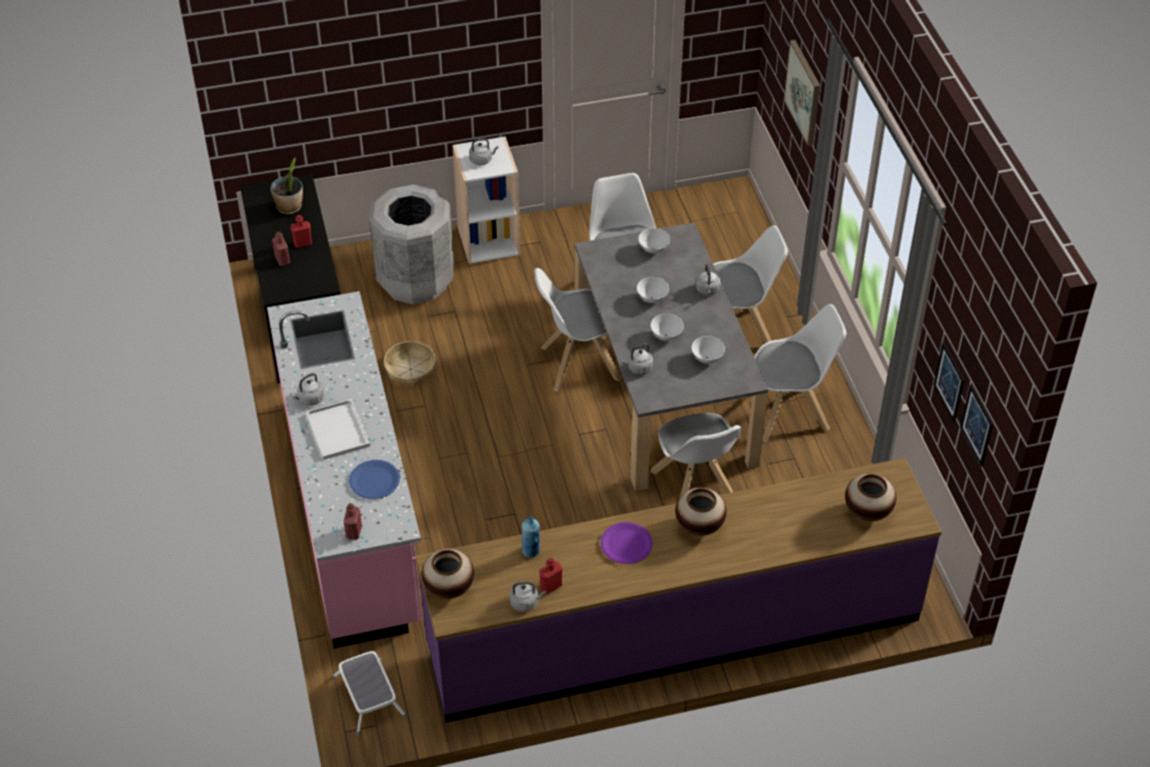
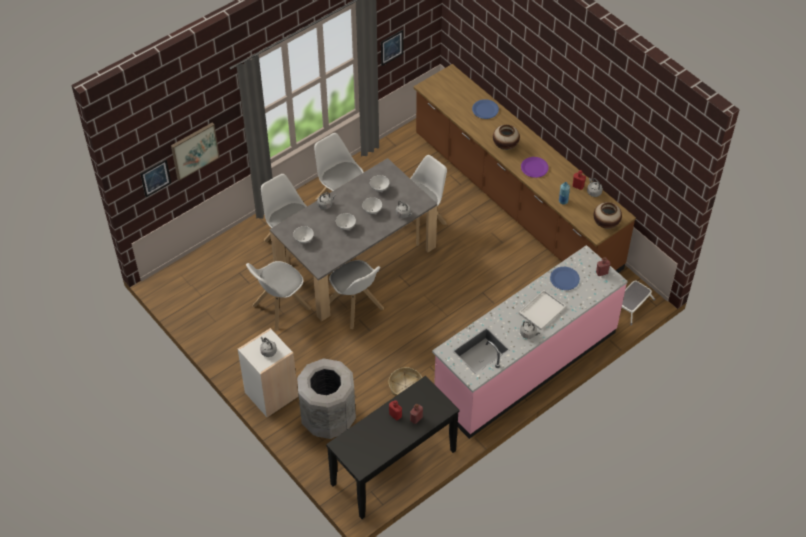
camera: 115 degrees left, 5 degrees up
potted plant [270,157,303,214] -> none
purple counter [416,458,942,723] -> brown counter [414,64,636,273]
vase [845,474,896,521] -> none
picture [960,385,993,467] -> picture moved to [140,160,171,197]
none -> blue plate [472,99,499,119]

